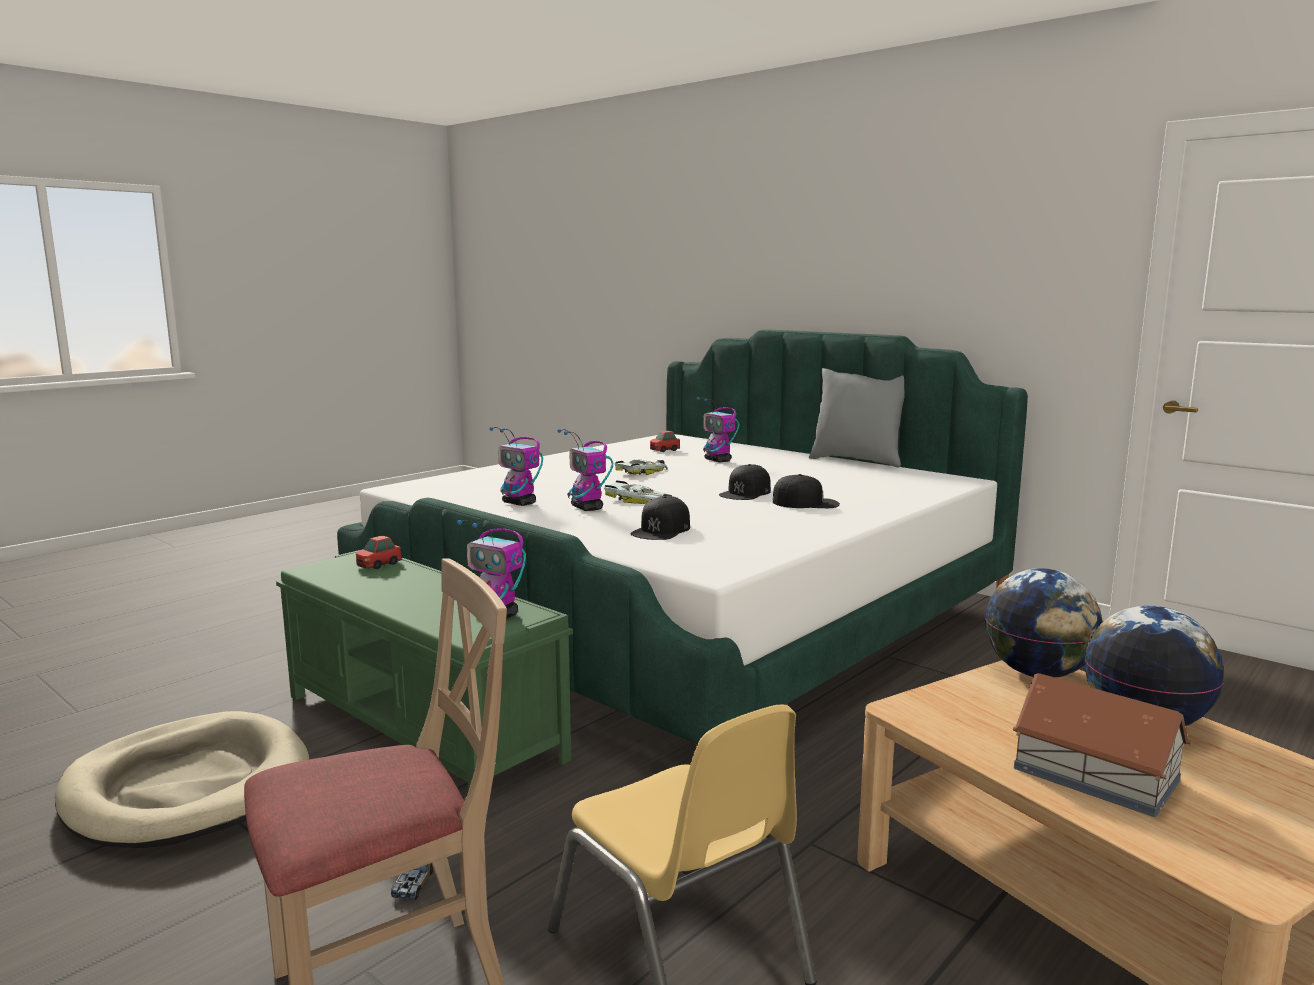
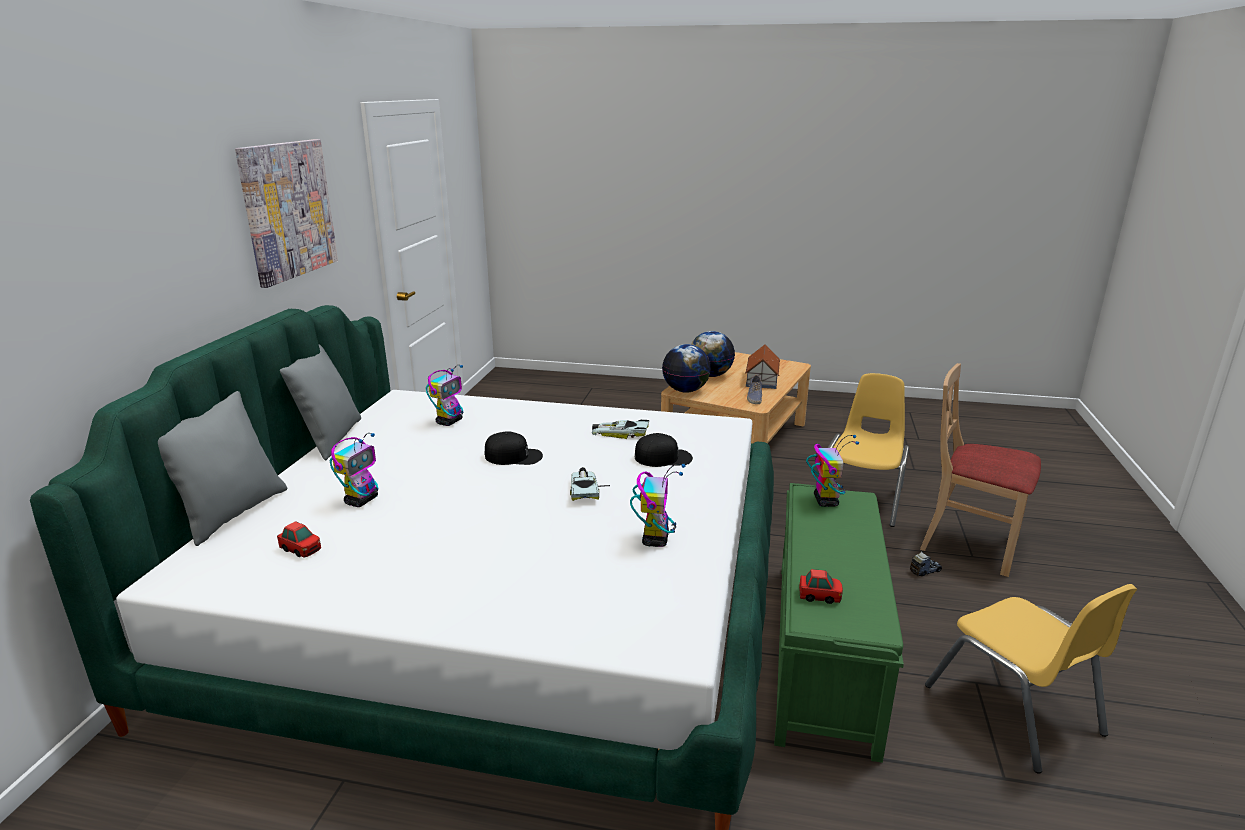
camera: 120 degrees left, 10 degrees up
beige dog bed [55,711,309,848] -> yellow chair [925,584,1137,773]
toy robot [557,429,613,511] -> toy robot moved to [426,365,464,426]
toy car [615,459,668,475] -> toy car moved to [592,420,649,439]
black cap [773,474,840,508] -> none
none -> grey pillow [158,391,287,546]
none -> picture [235,139,338,288]
none -> shoe [747,375,762,404]

